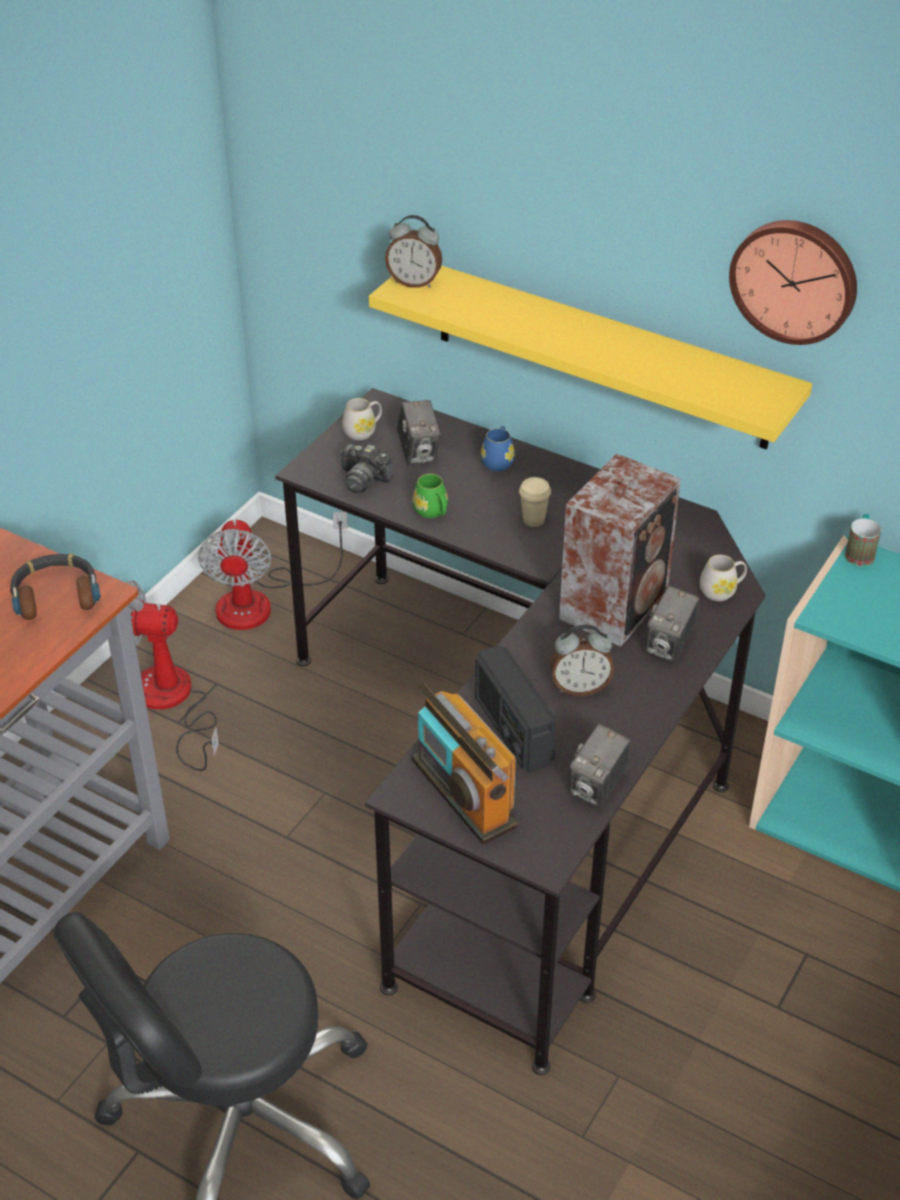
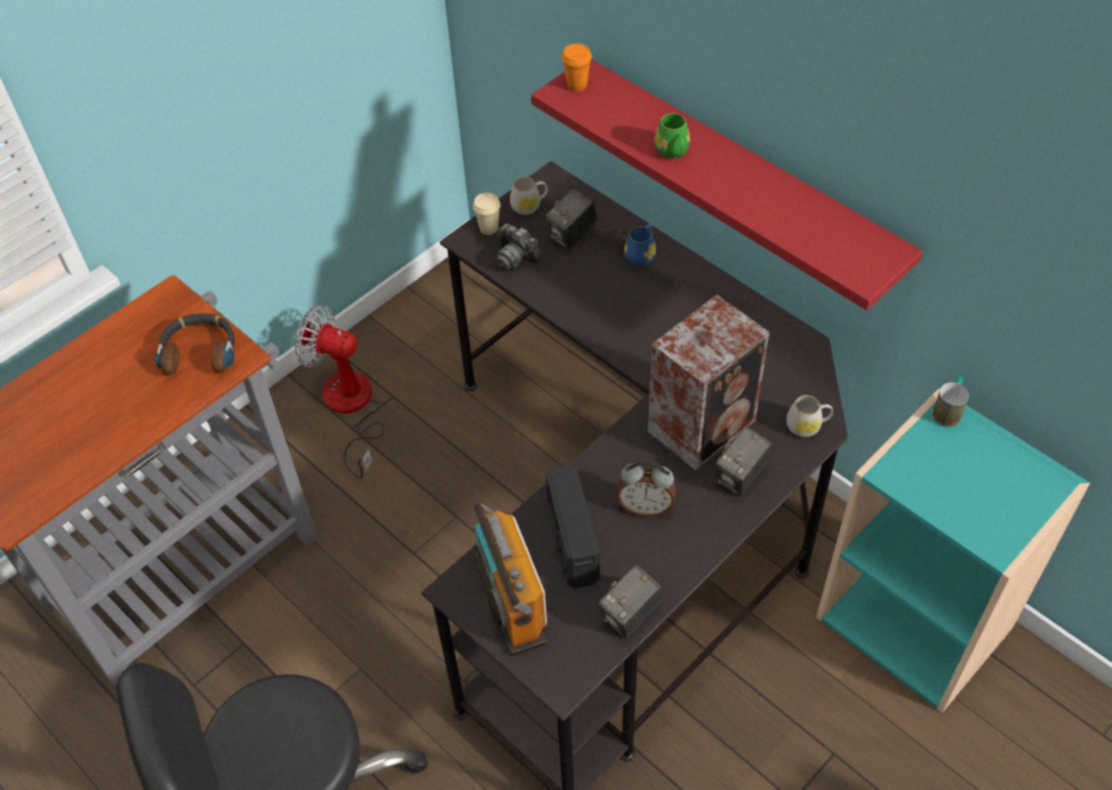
camera: 15 degrees right, 10 degrees up
fan [198,512,348,630] -> none
yellow shelf [369,265,812,449] -> red shelf [531,59,923,310]
alarm clock [385,215,442,288] -> orange cup [562,43,592,92]
camera [397,400,441,465] -> camera turned 45 degrees clockwise [546,188,598,250]
green mug [413,474,448,518] -> green mug moved to [655,113,690,158]
beige cup [519,477,551,527] -> beige cup moved to [473,193,501,235]
wall clock [729,220,857,345] -> none

